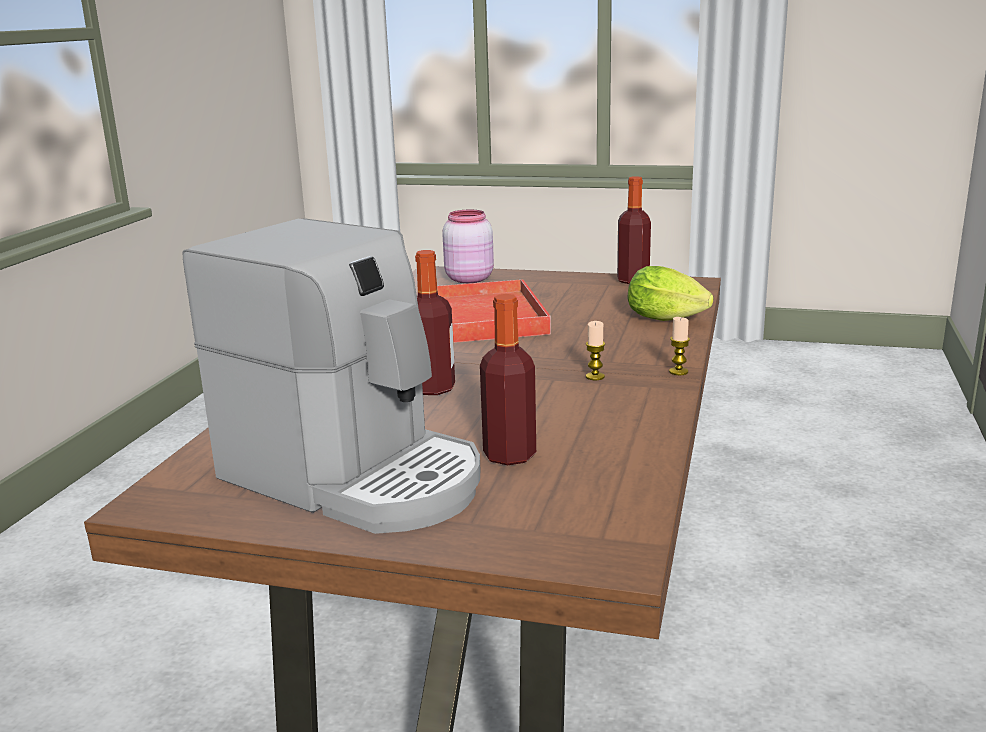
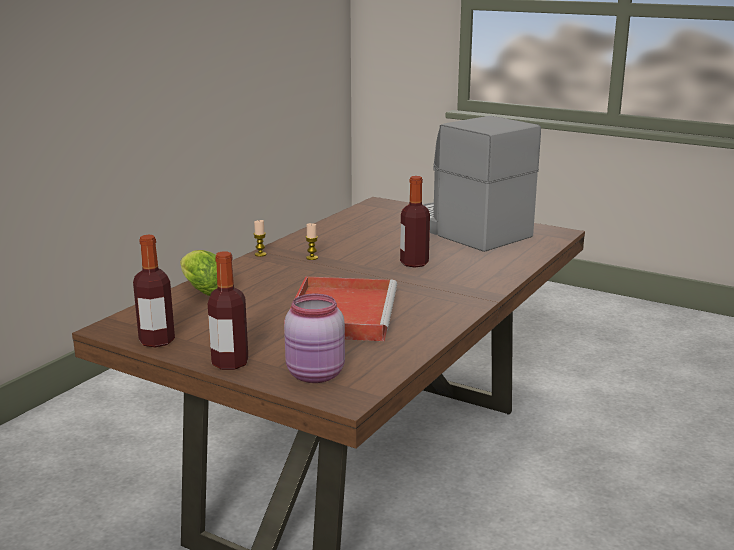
camera: 165 degrees left, 0 degrees up
bottle [480,294,536,465] -> bottle moved to [208,251,248,370]

